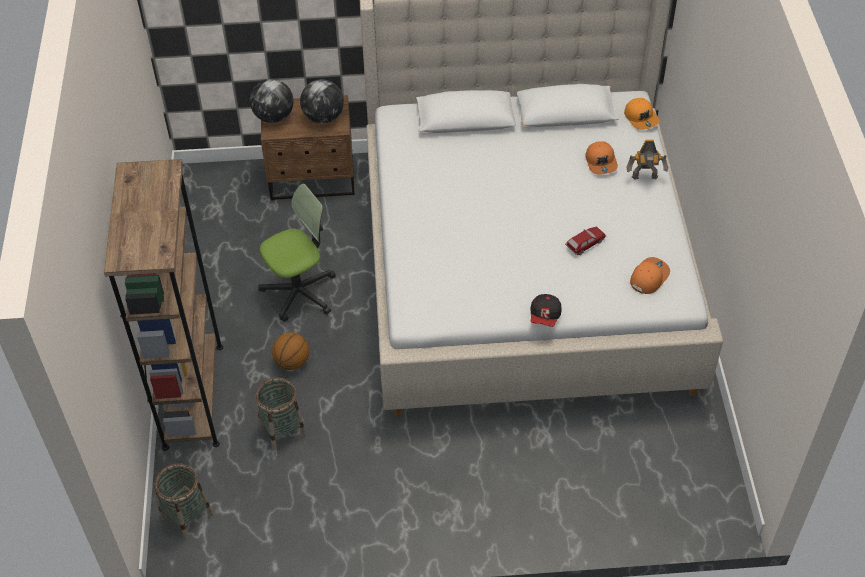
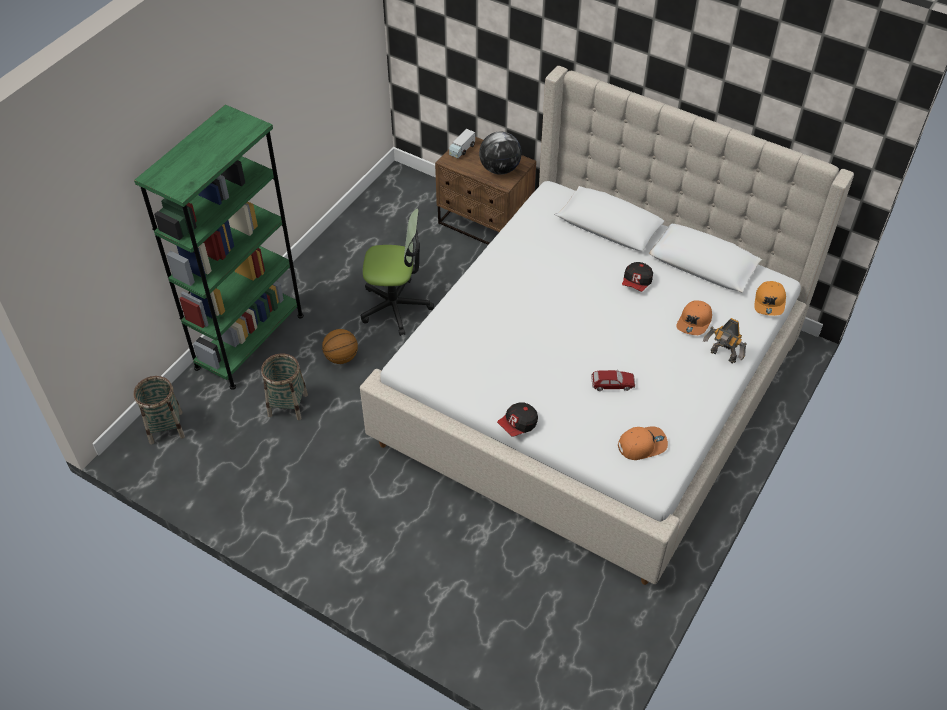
camera: 35 degrees right, 0 degrees up
brown bookcase [104,159,223,451] -> green bookcase [134,105,304,390]
globe [250,79,294,123] -> toy truck [449,129,475,158]
none -> cap [622,262,653,292]

